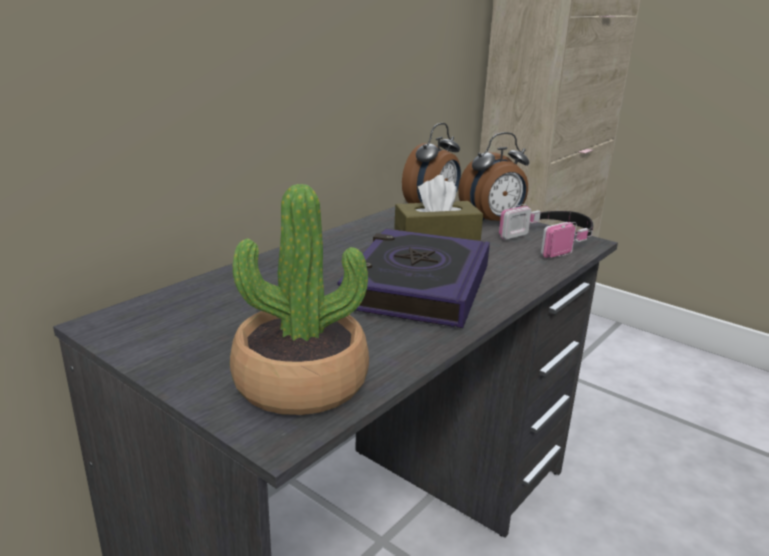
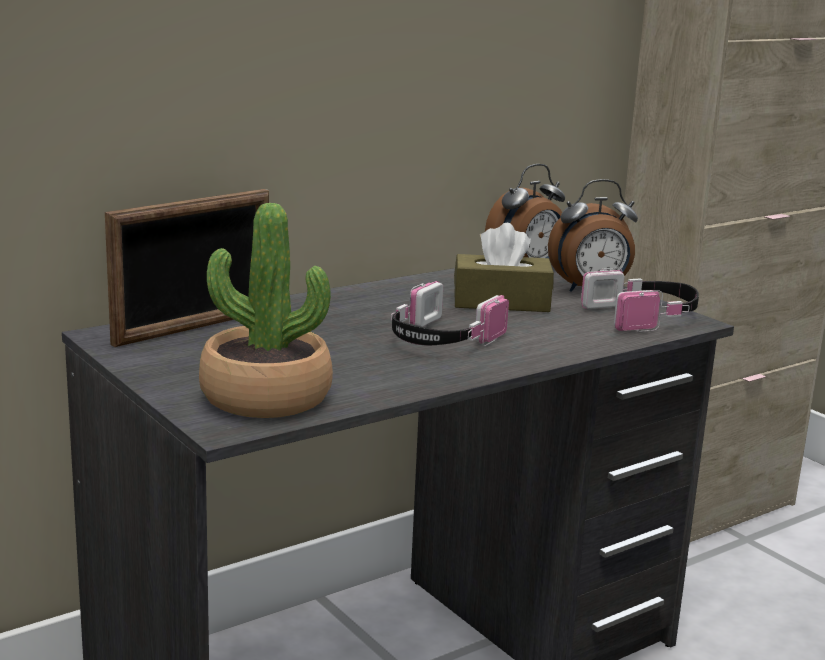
camera: 15 degrees right, 5 degrees down
book [338,229,490,328] -> headphones [391,281,509,346]
none -> picture frame [105,189,269,347]

